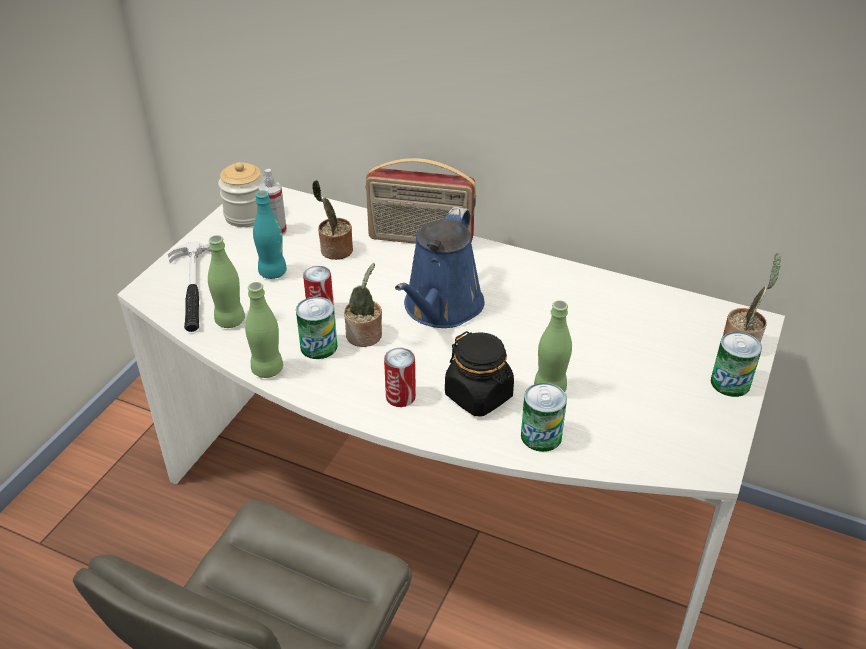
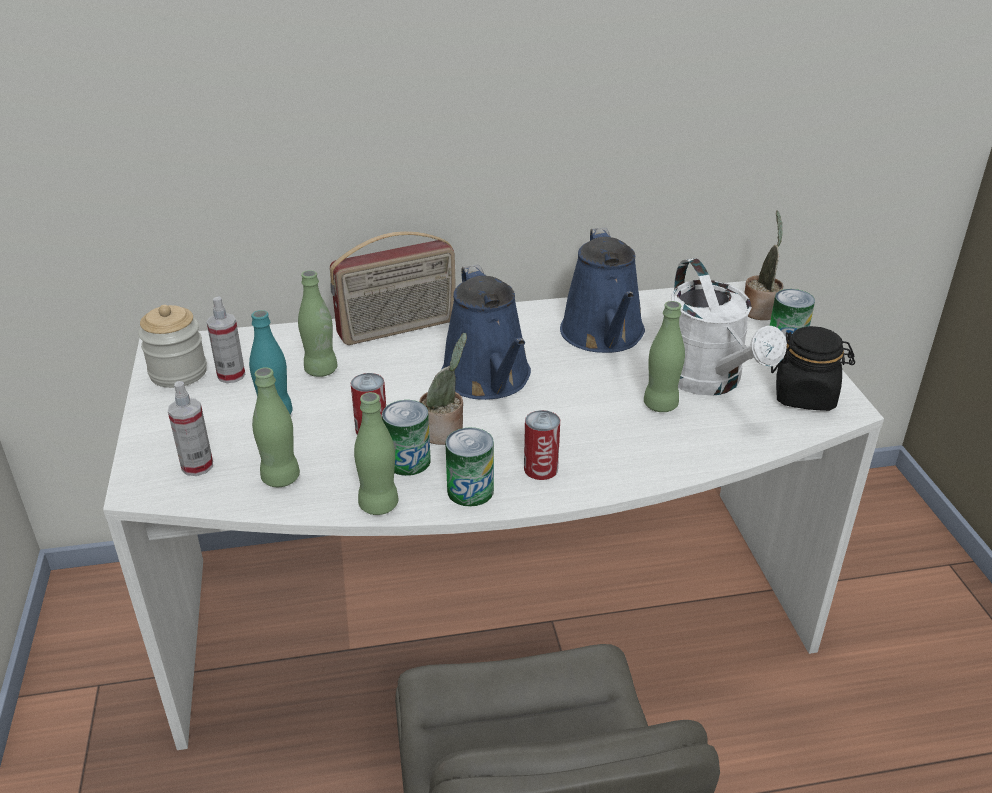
camera: 35 degrees left, 5 degrees down
hammer [168,241,211,332] -> spray bottle [168,381,213,476]
potted plant [312,180,353,260] -> green bottle [298,270,337,377]
black jar [445,331,514,416] -> black jar moved to [771,326,855,411]
can [521,383,567,452] -> can moved to [445,427,494,507]
none -> blue watering can [560,227,645,353]
none -> white watering can [671,258,787,396]

